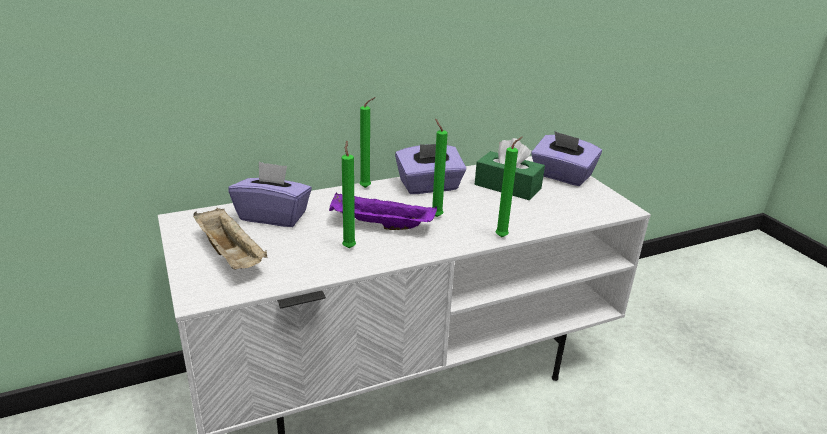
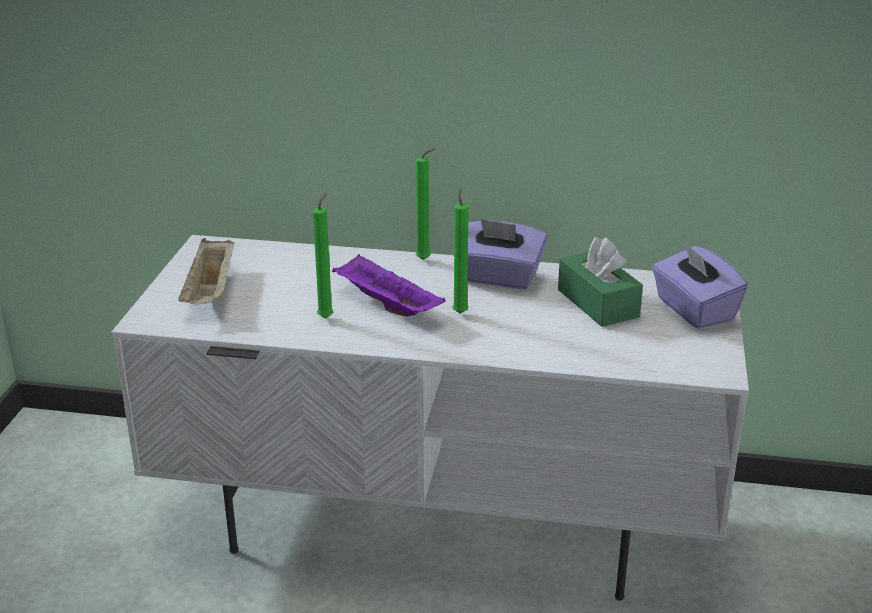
camera: 35 degrees right, 0 degrees up
purple tissue box [228,162,312,227] -> none
green candle [496,136,523,237] -> none

